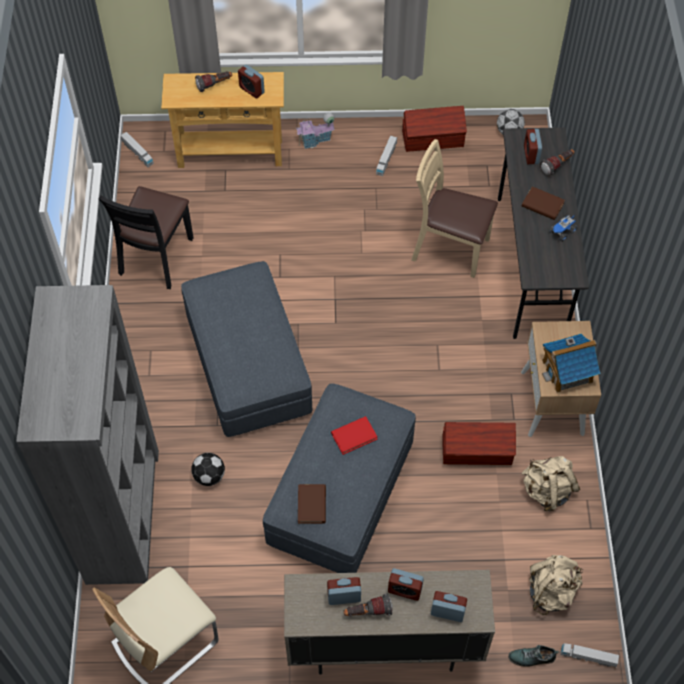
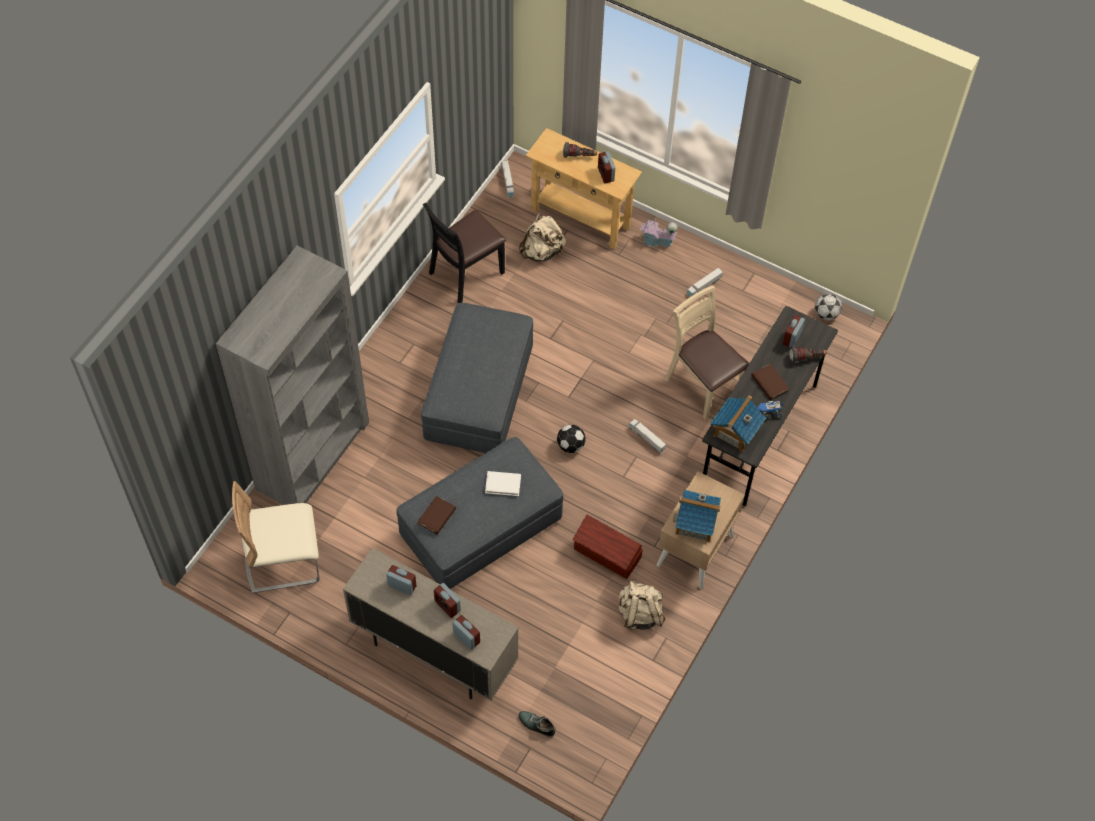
camera: 30 degrees right, 0 degrees up
football [191,453,225,486] -> football moved to [557,425,586,453]
red book [331,416,377,455] -> white book [485,471,521,496]
flashlight [344,593,393,616] -> none
brown storage box [402,106,467,152] -> none
beige backpack [529,555,583,615] -> beige backpack moved to [519,213,566,261]
toy truck [560,643,619,668] -> toy truck moved to [628,419,666,454]
none -> toy house [710,395,766,452]

